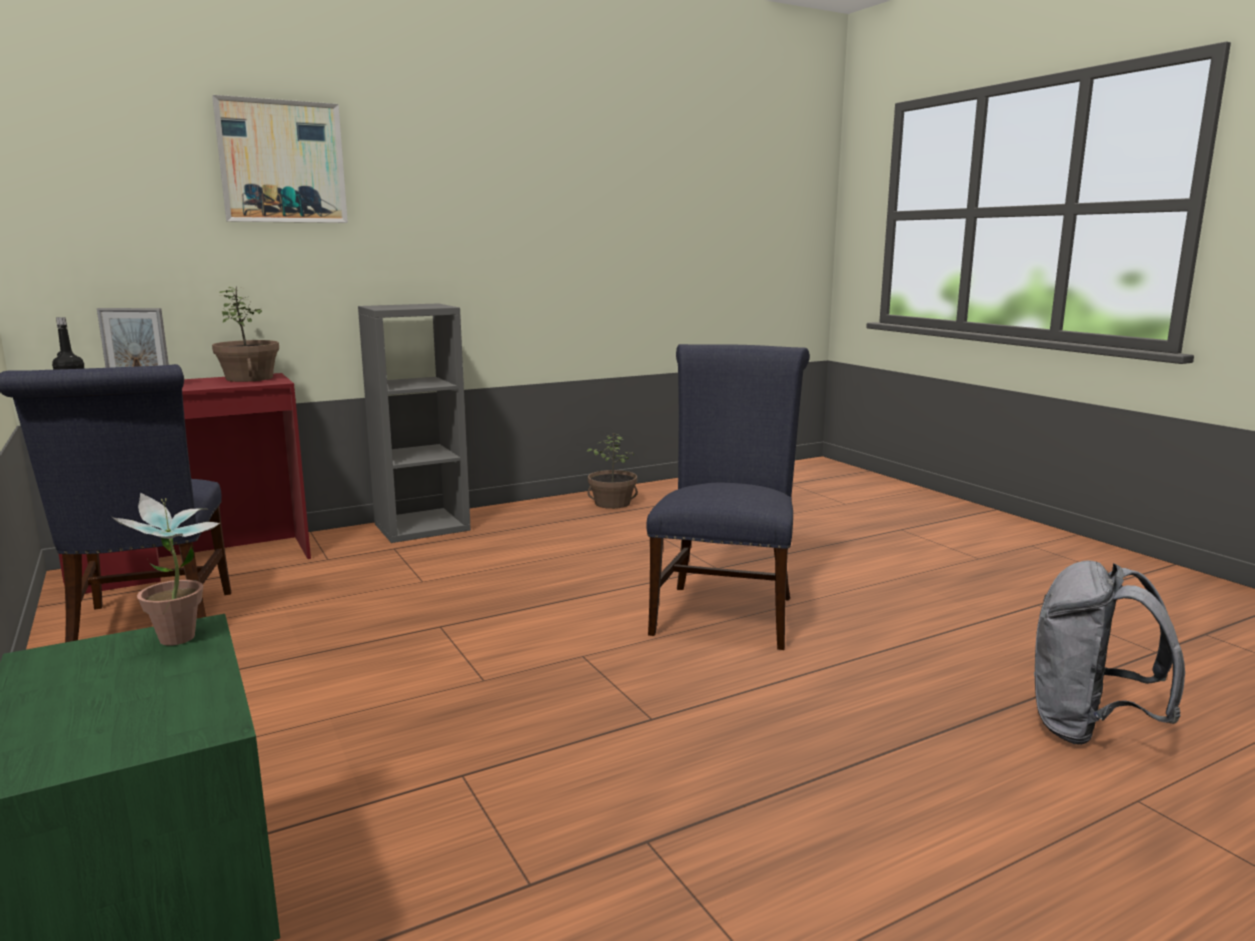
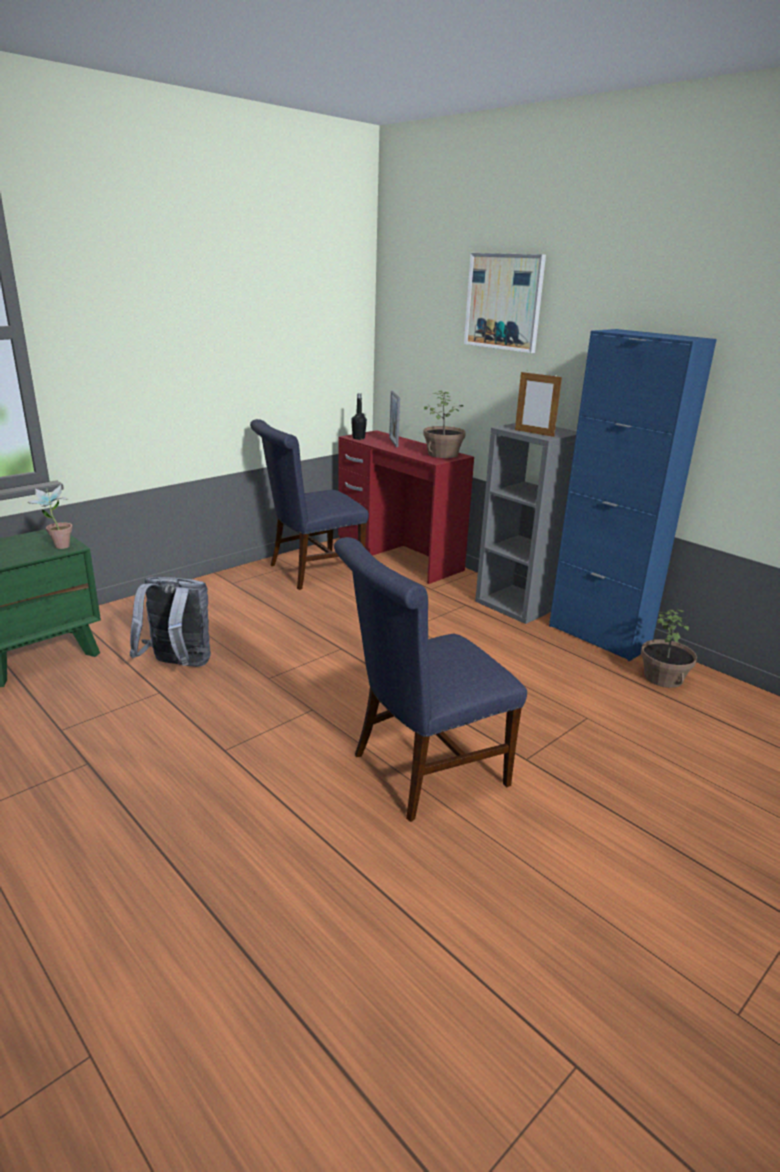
camera: 75 degrees right, 10 degrees up
blue chair [646,344,810,650] -> blue chair turned 150 degrees clockwise [334,537,527,822]
grey backpack [1034,560,1185,745] -> grey backpack moved to [130,577,211,667]
none -> picture frame [515,372,562,437]
none -> blue cabinet [549,329,717,661]

